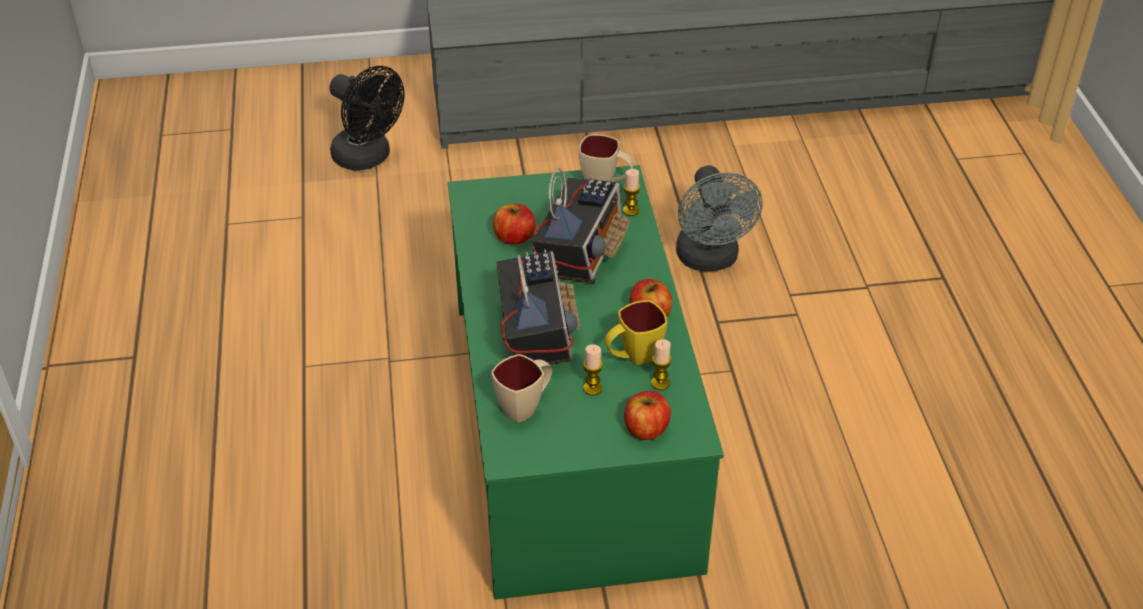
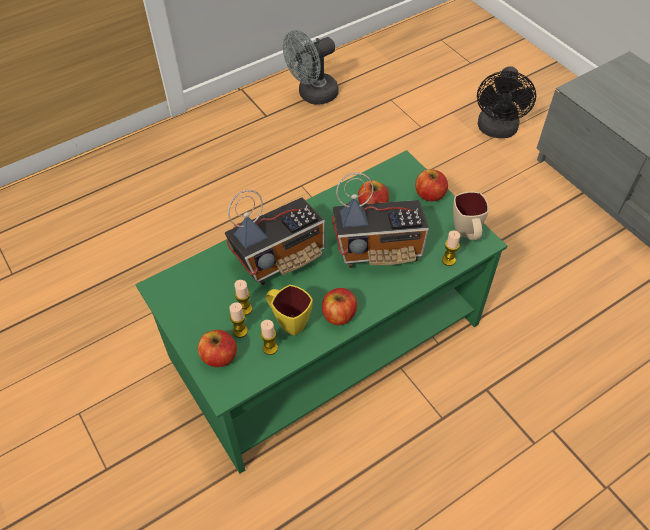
camera: 65 degrees right, 10 degrees up
beige mug [491,354,552,423] -> none
grey fan [676,165,762,271] -> grey fan moved to [283,30,339,104]
none -> candle [229,302,248,338]
none -> apple [415,169,448,201]

